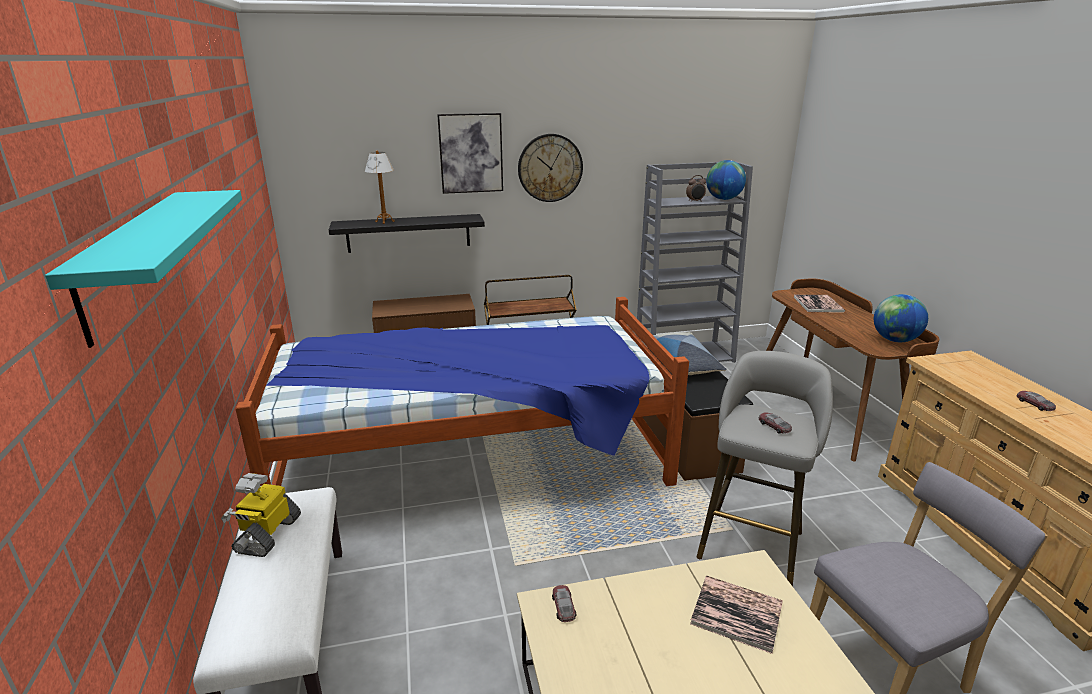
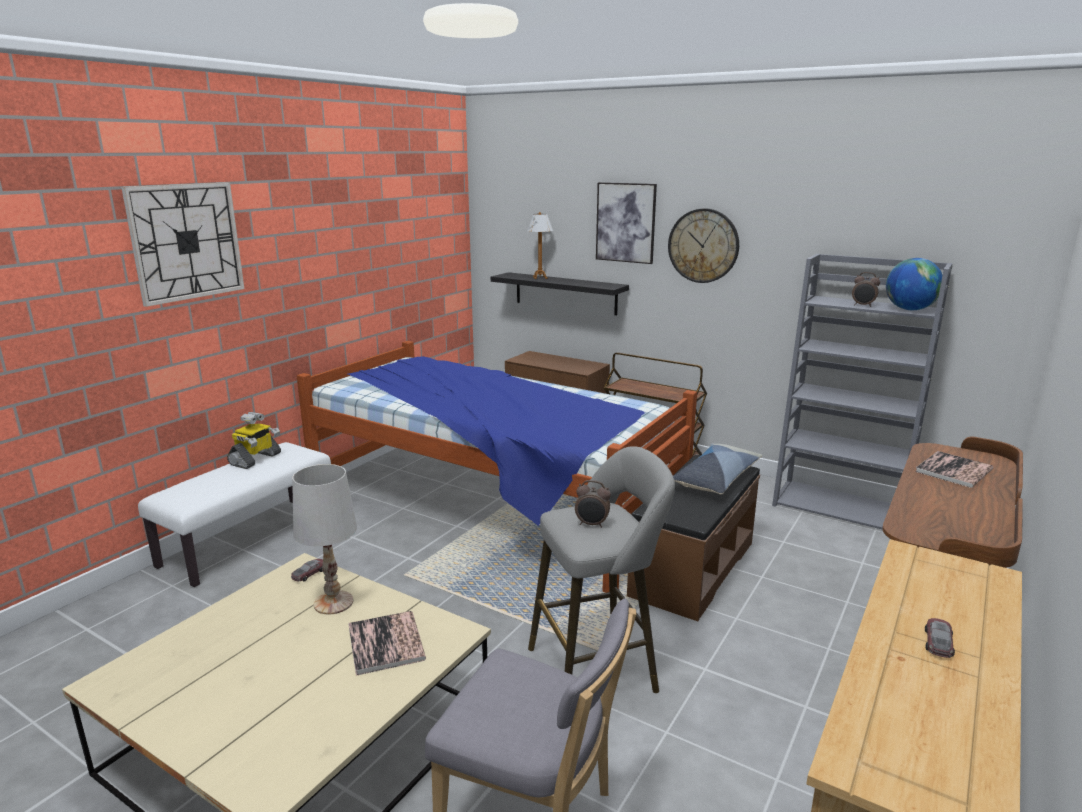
camera: 45 degrees right, 5 degrees down
turquoise shelf [45,190,242,348] -> wall clock [121,182,245,307]
toy robot [221,473,301,557] -> toy robot turned 150 degrees clockwise [227,412,281,469]
toy car [758,412,792,434] -> alarm clock [575,480,611,528]
globe [874,294,928,342] -> none
none -> white table lamp [292,464,357,615]

